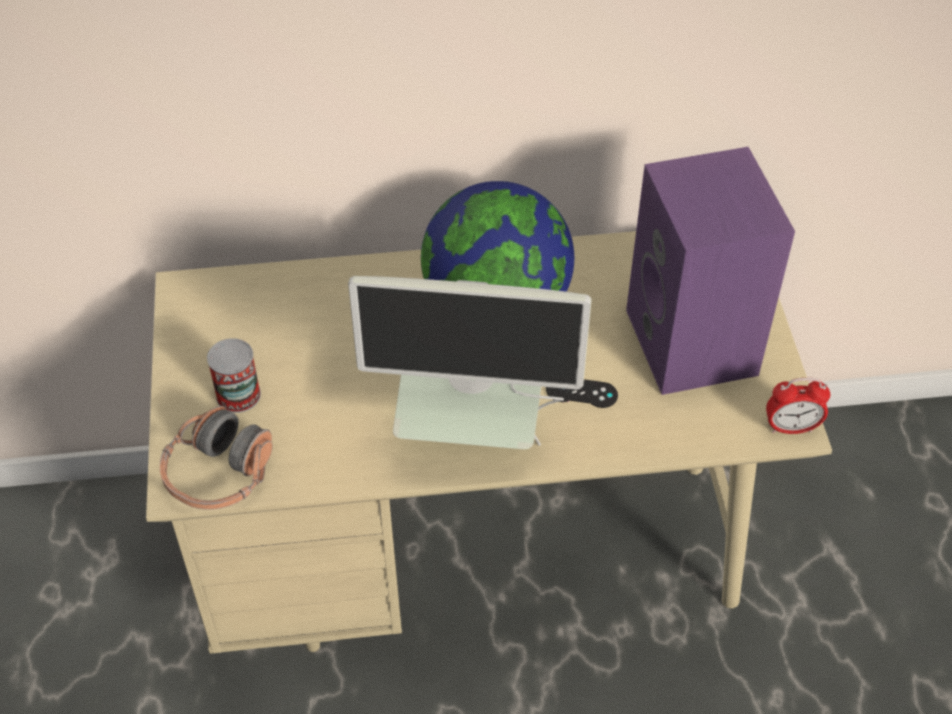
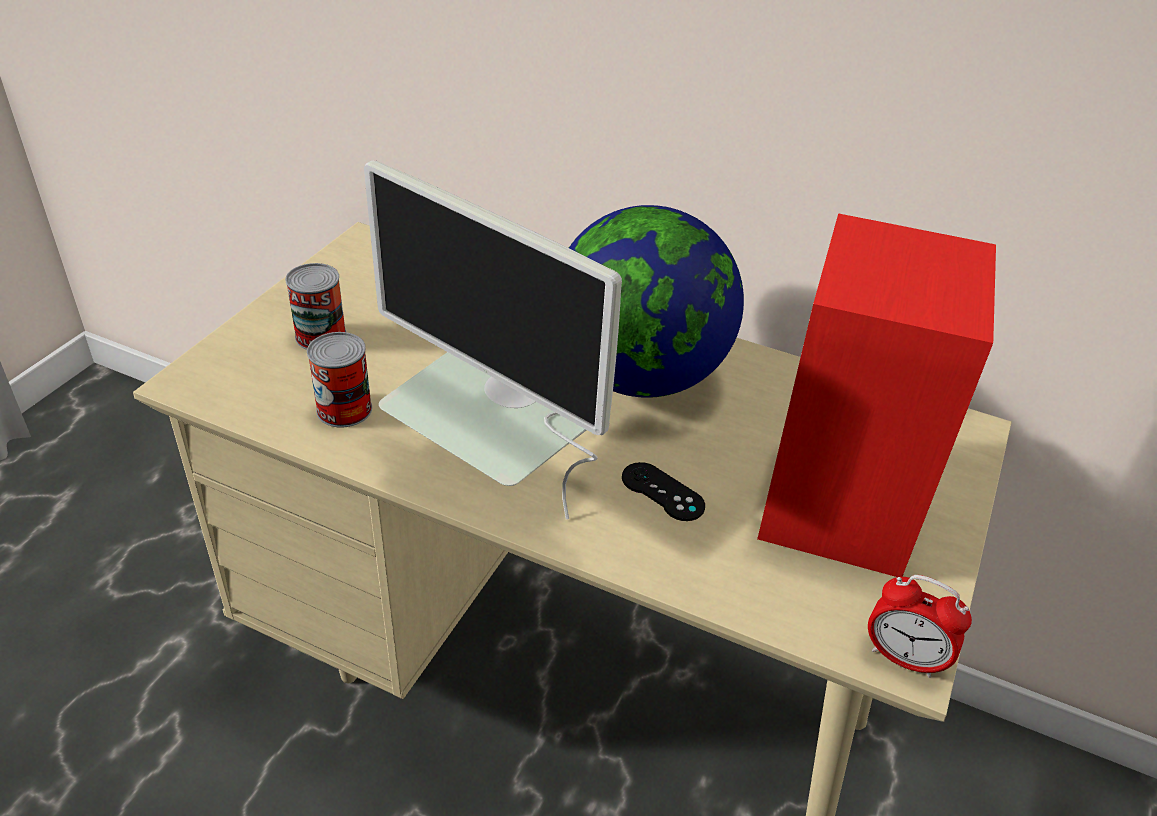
camera: 30 degrees right, 10 degrees down
headphones [160,406,272,510] -> none
purple speaker [626,147,795,395] -> red speaker [757,213,996,577]
none -> can [307,332,372,427]

